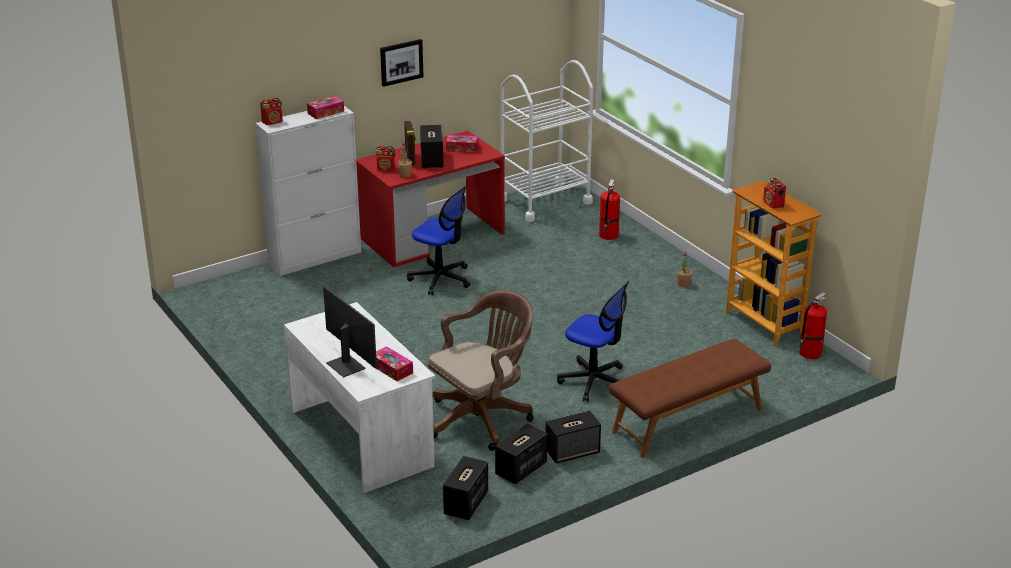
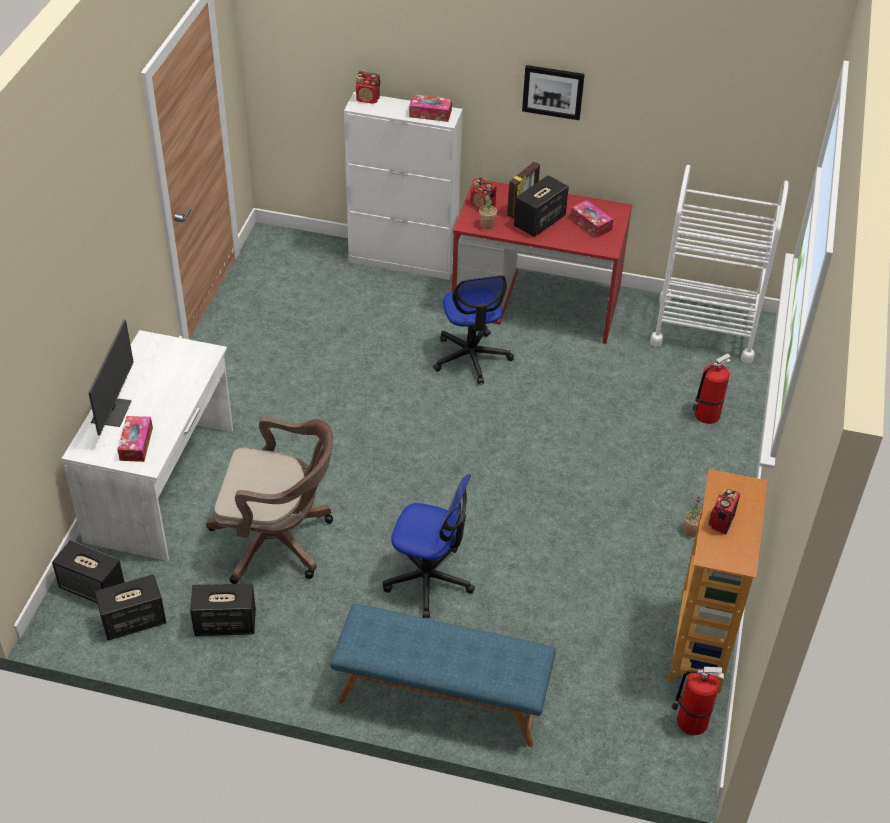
camera: 45 degrees right, 15 degrees up
speaker [546,411,601,463] -> speaker moved to [52,540,125,603]
office chair [557,281,629,402] -> office chair turned 60 degrees counterclockwise [383,474,475,618]
brown bench [609,339,771,458] -> blue bench [330,604,556,747]

